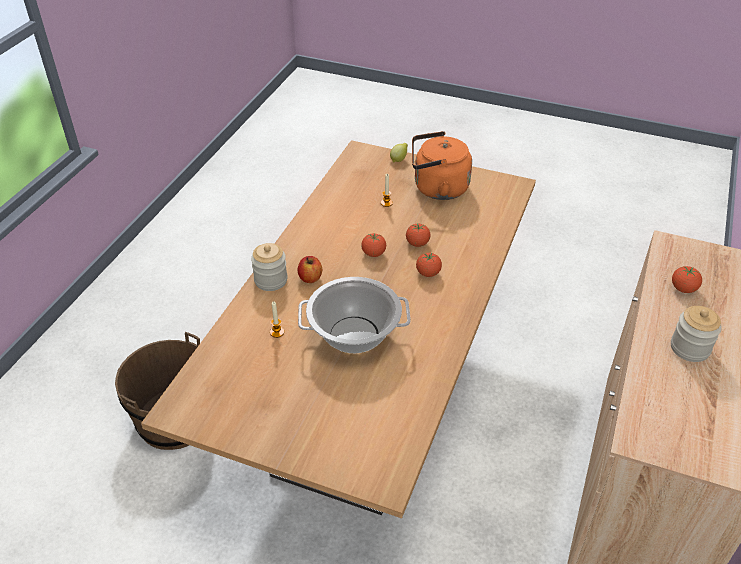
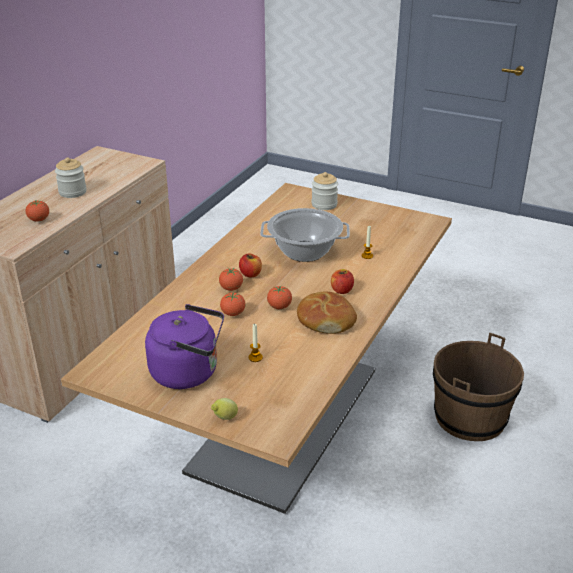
camera: 175 degrees left, 10 degrees down
jar [251,243,288,291] -> jar moved to [311,172,338,210]
orange kettle [412,131,472,200] -> purple kettle [145,304,224,389]
none -> apple [239,253,262,277]
none -> bread [297,292,357,334]

